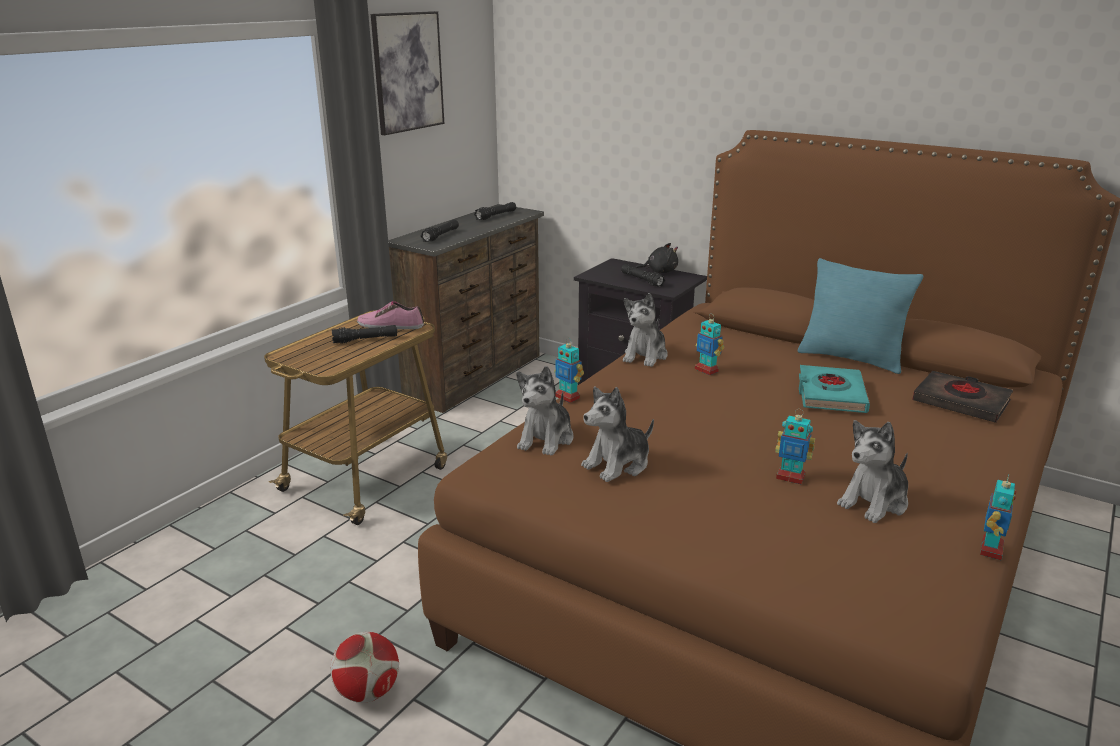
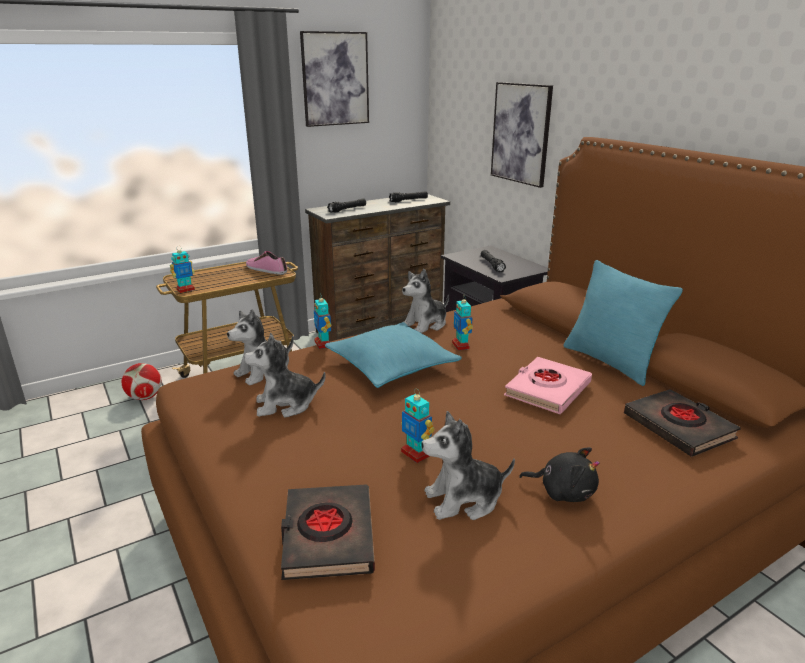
camera: 25 degrees right, 0 degrees up
football [330,632,399,703] -> football moved to [122,363,162,400]
black flashlight [332,325,397,344] -> none
black plush toy [635,243,678,273] -> black plush toy moved to [519,447,600,502]
turquoise book [799,365,870,413] -> pink book [504,357,592,414]
toy robot [980,474,1016,560] -> toy robot moved to [170,248,195,293]
none -> black book [281,484,375,580]
none -> turquoise pillow [325,322,462,388]
none -> picture [491,82,553,188]

